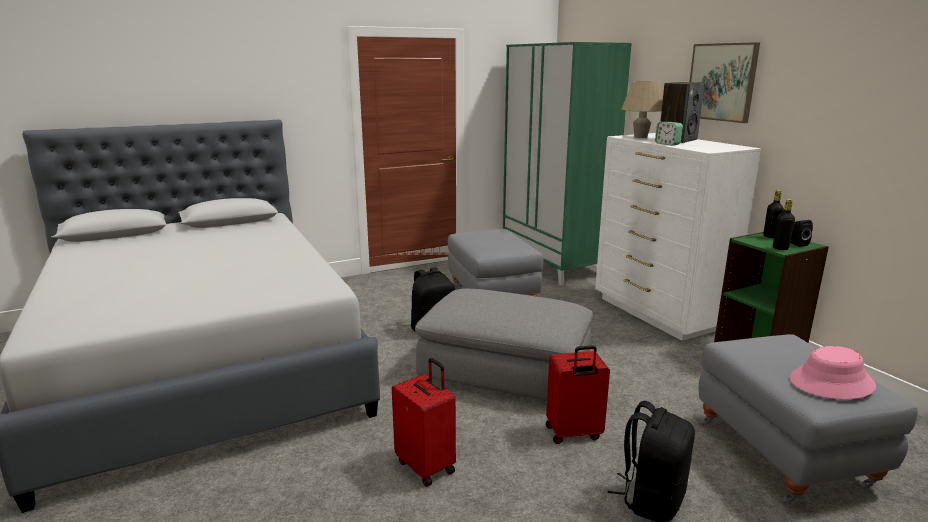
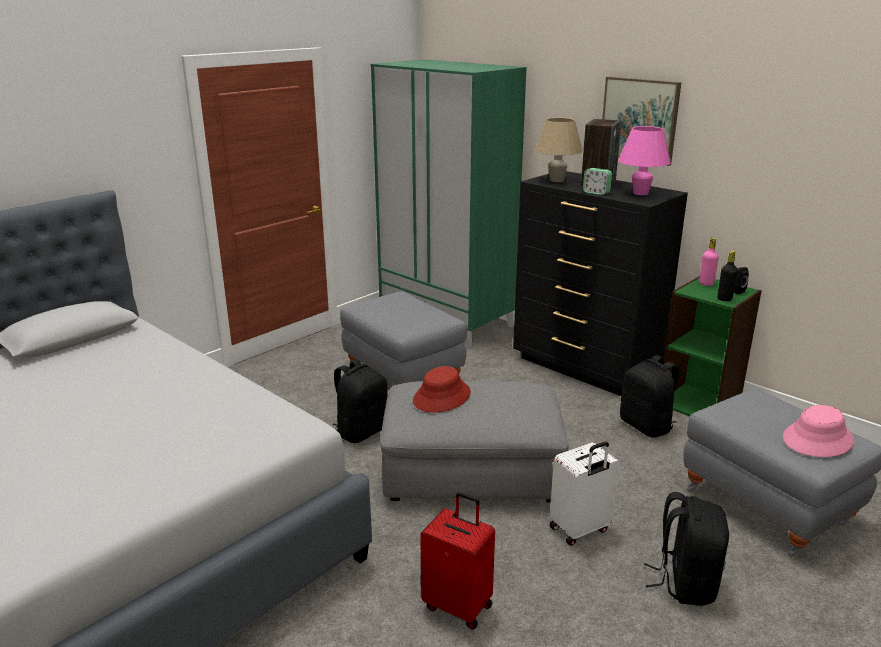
camera: 20 degrees left, 5 degrees up
red suitcase [546,345,610,444] -> white suitcase [550,442,620,546]
white dresser [595,133,761,341] -> black dresser [513,171,688,396]
black bottle [763,190,784,238] -> pink bottle [699,238,719,286]
none -> red hat [413,366,471,413]
none -> pink table lamp [618,126,671,195]
none -> black backpack [620,355,679,438]

